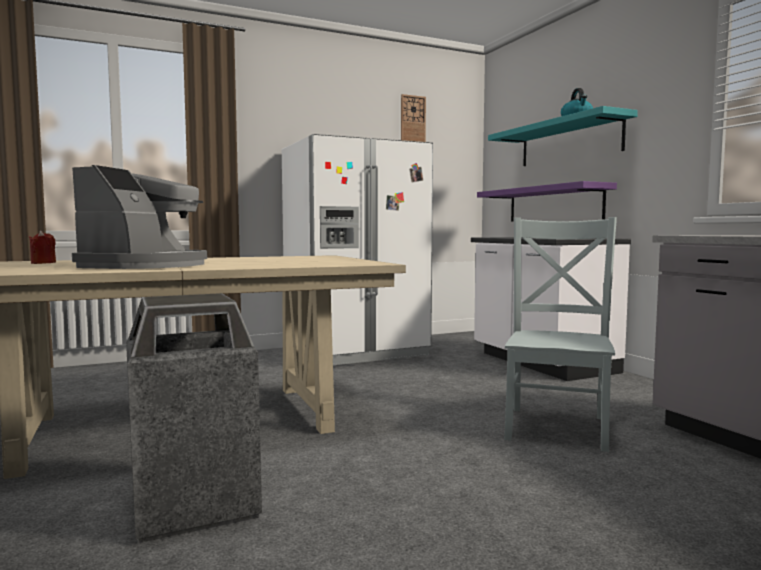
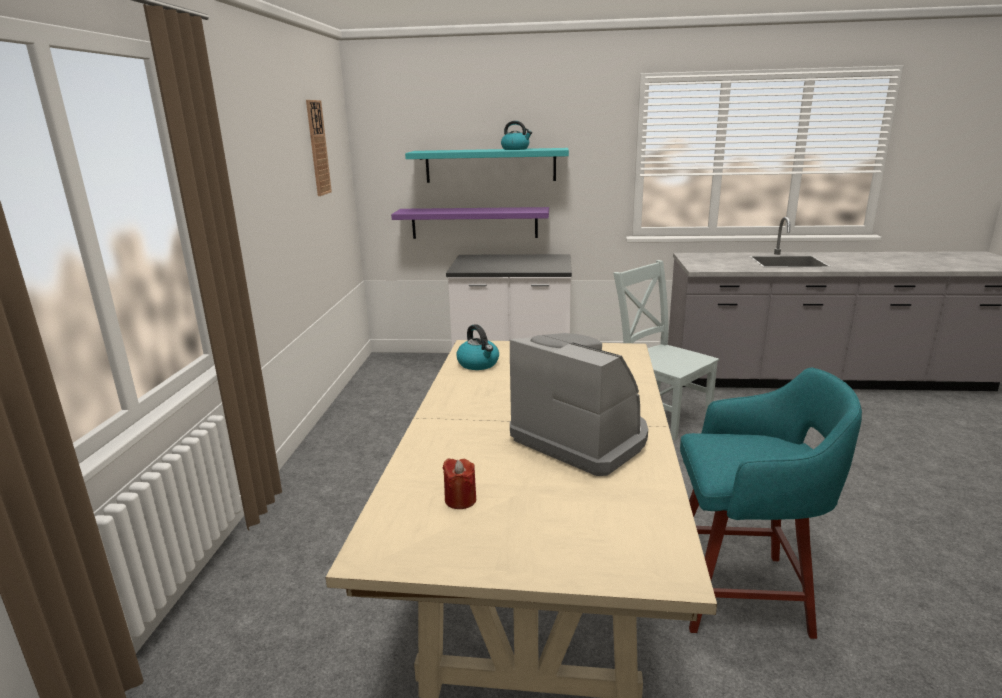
camera: 60 degrees left, 15 degrees up
trash can [126,293,262,543] -> turquoise stool [680,368,862,639]
white fridge [282,134,433,365] -> none
none -> kettle [456,324,499,370]

